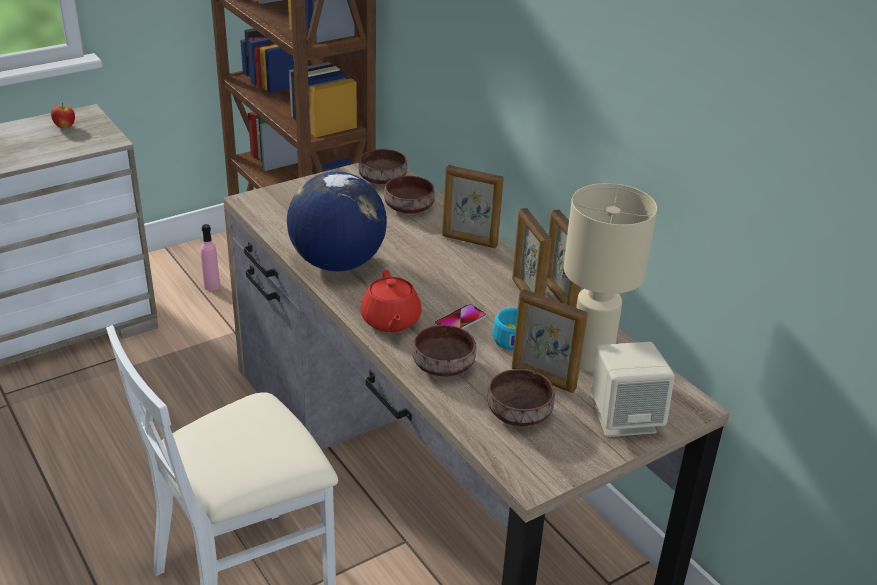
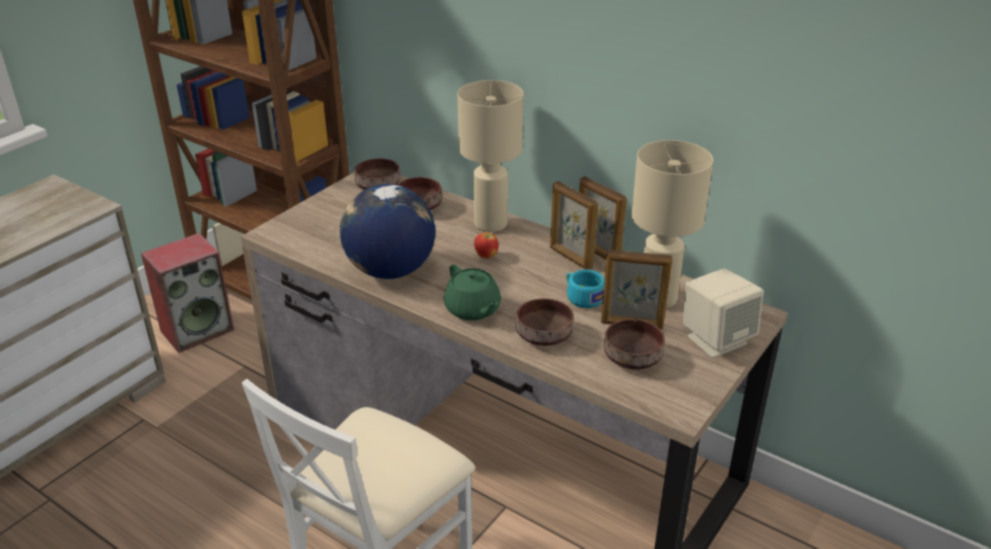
camera: 20 degrees left, 0 degrees up
apple [51,103,75,129] -> apple moved to [474,231,499,258]
pink bottle [200,224,220,291] -> speaker [141,233,234,353]
red teapot [361,270,421,332] -> green teapot [444,265,501,320]
phone [434,304,486,329] -> none
picture frame [442,165,504,248] -> beige table lamp [458,80,523,232]

